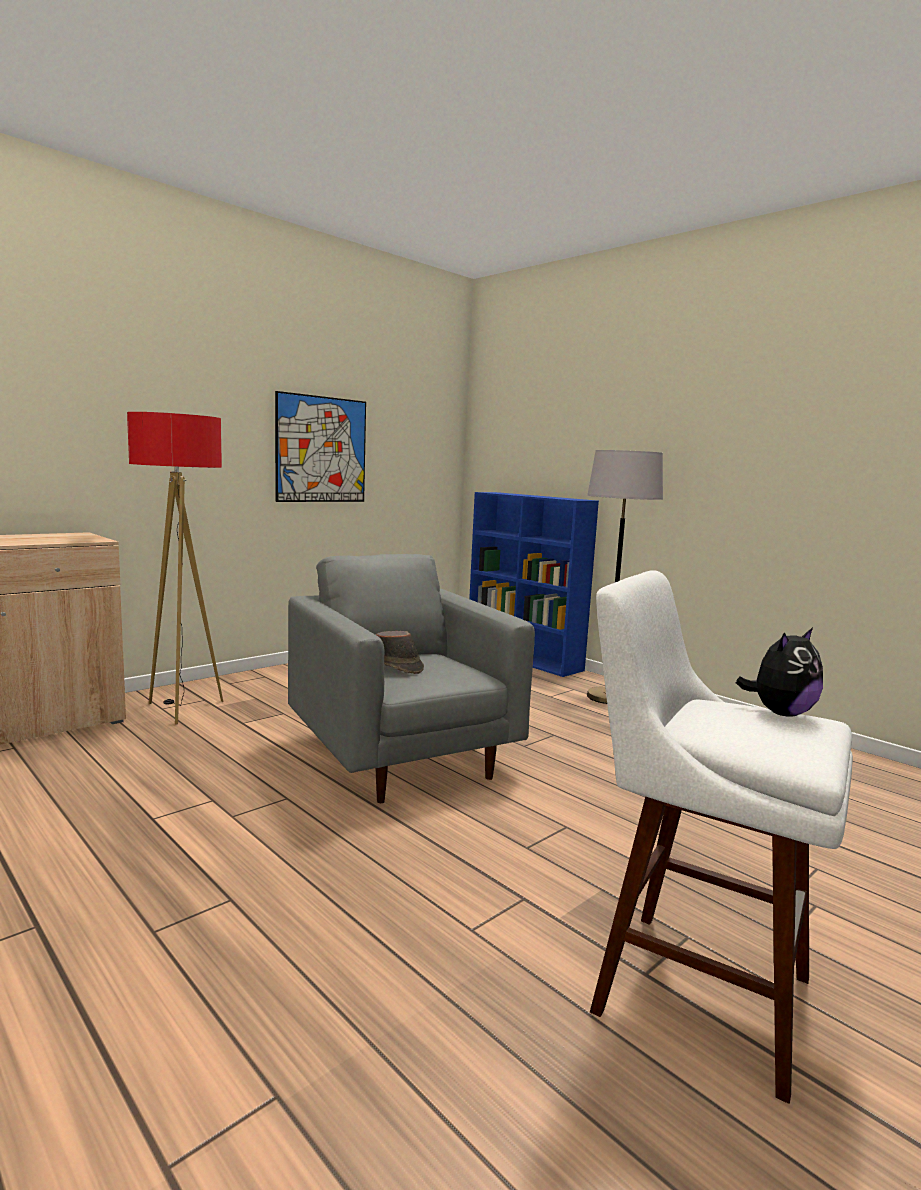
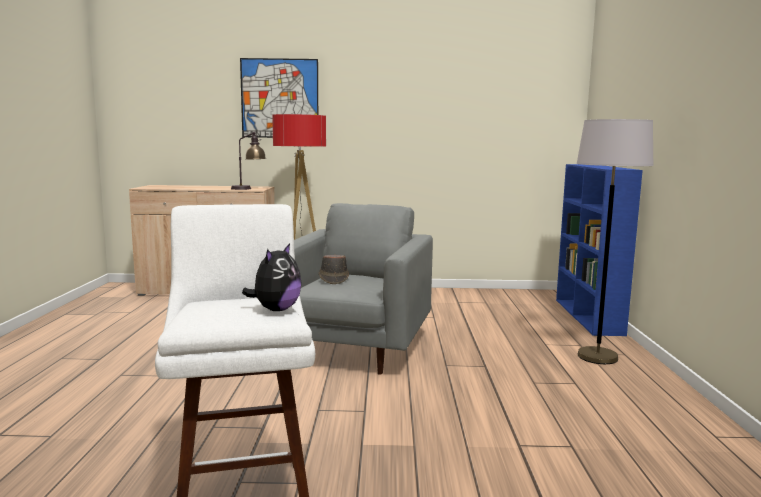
camera: 45 degrees right, 0 degrees up
picture [275,391,366,502] -> picture moved to [240,58,318,138]
plush toy [736,628,823,717] -> plush toy turned 75 degrees counterclockwise [242,243,302,311]
none -> table lamp [231,132,266,190]

